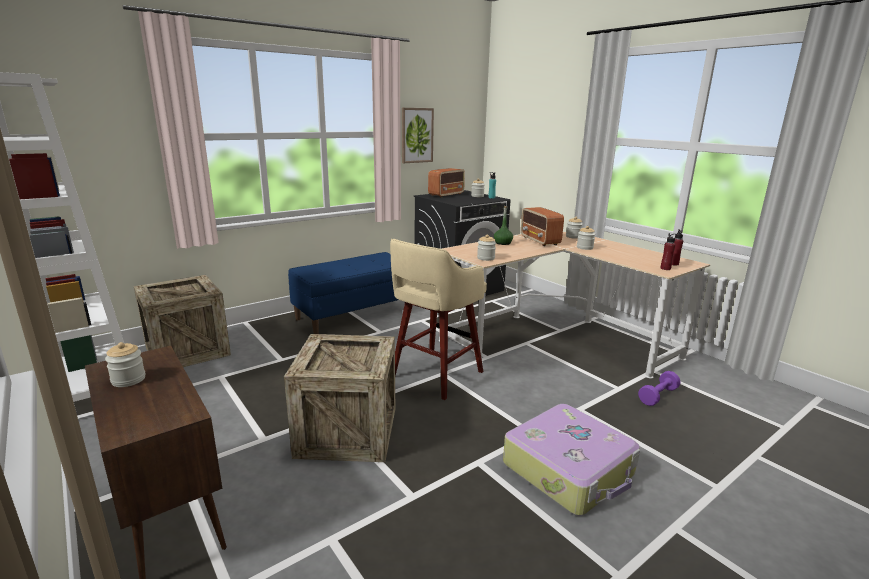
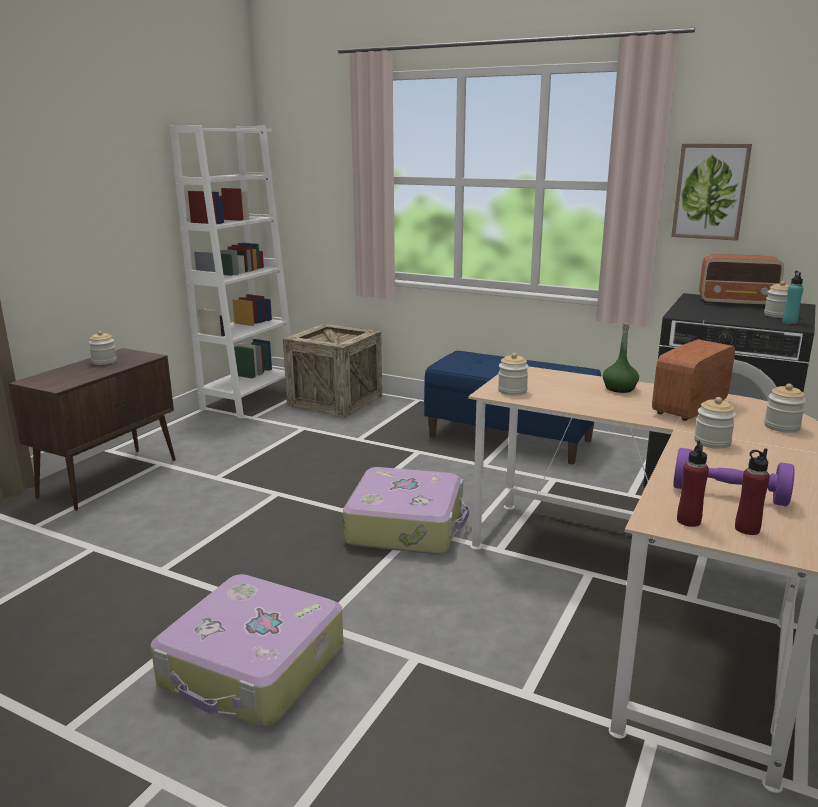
camera: 65 degrees right, 0 degrees up
crate [284,334,395,462] -> none
beige stool [390,239,487,400] -> suitcase [343,467,469,554]
purple dumbbell [638,371,680,406] -> purple dumbbell moved to [673,448,795,506]

